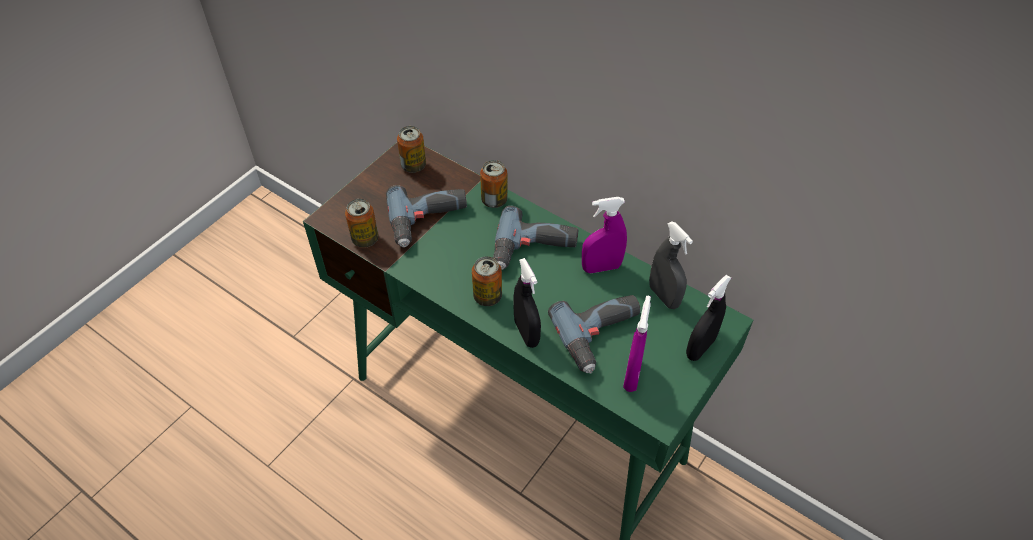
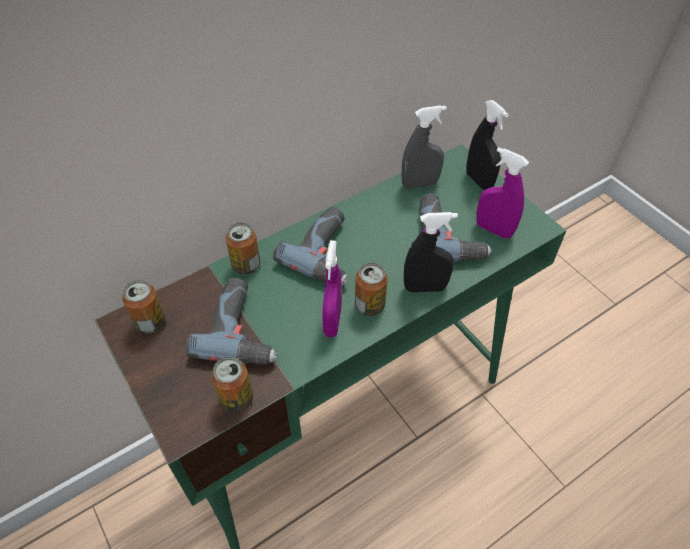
camera: 70 degrees left, 0 degrees up
purple spray bottle [582,197,627,273] -> purple spray bottle moved to [323,240,342,338]

